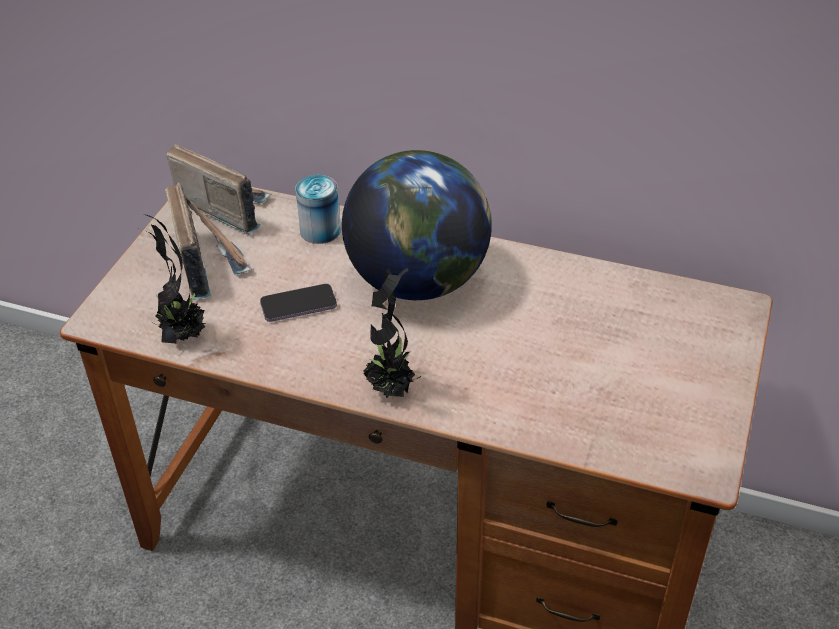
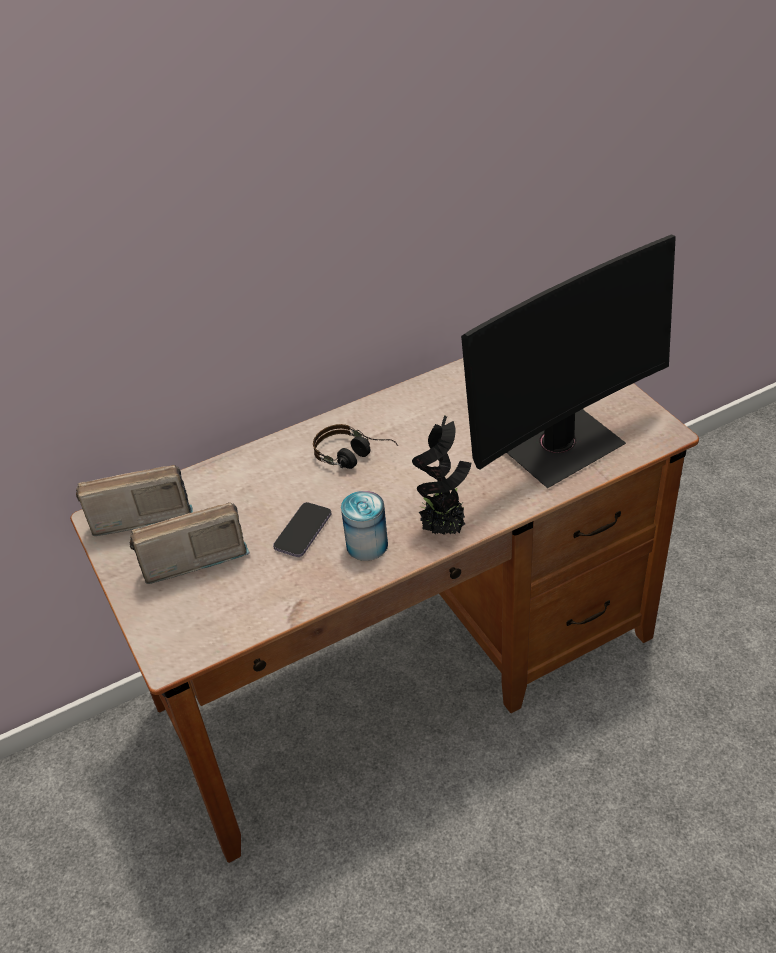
camera: 45 degrees left, 0 degrees up
potted plant [141,214,206,344] -> none
radio [165,182,252,300] -> radio turned 45 degrees counterclockwise [130,502,250,584]
can [295,175,341,244] -> can moved to [341,491,388,561]
globe [342,150,492,300] -> headphones [313,424,398,469]
none -> monitor [461,234,676,488]

